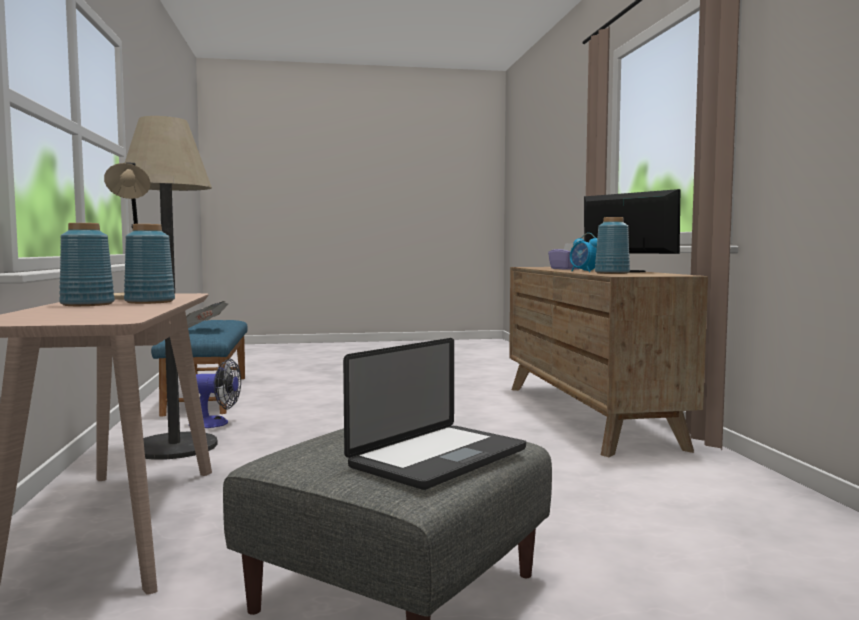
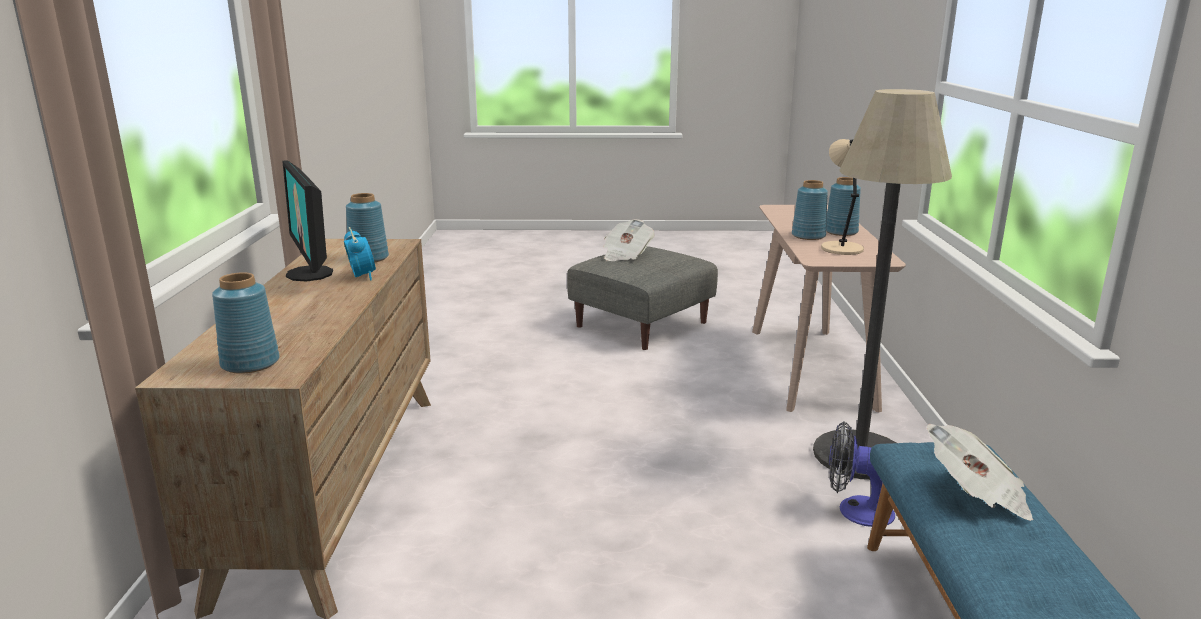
camera: 170 degrees left, 15 degrees up
laptop [343,338,526,490] -> newspaper [603,219,655,261]
purple tissue box [548,243,579,270] -> none
none -> blue vase [212,272,280,374]

